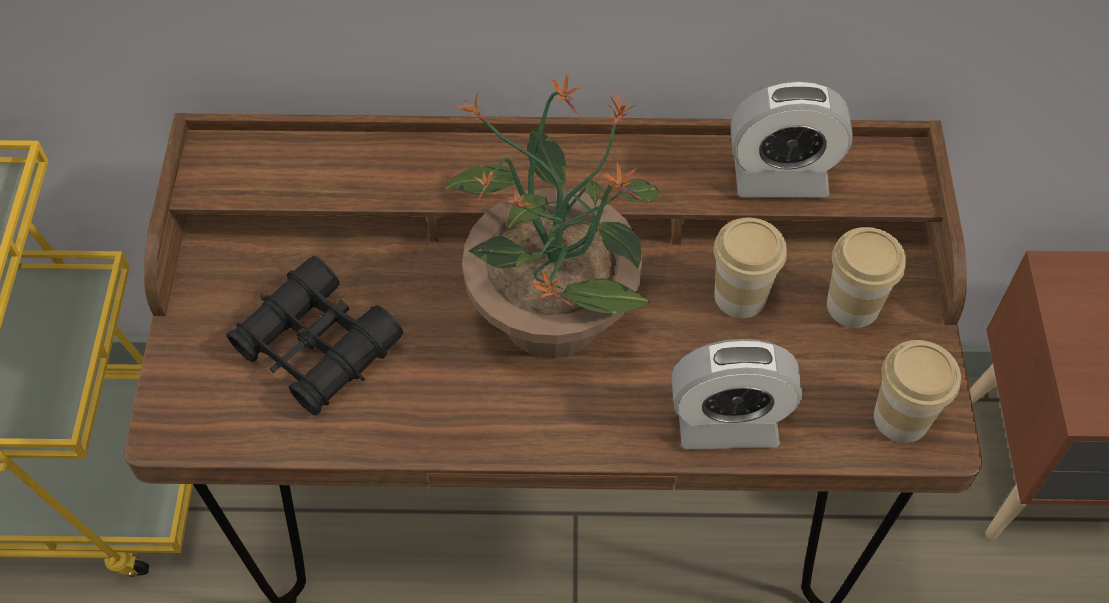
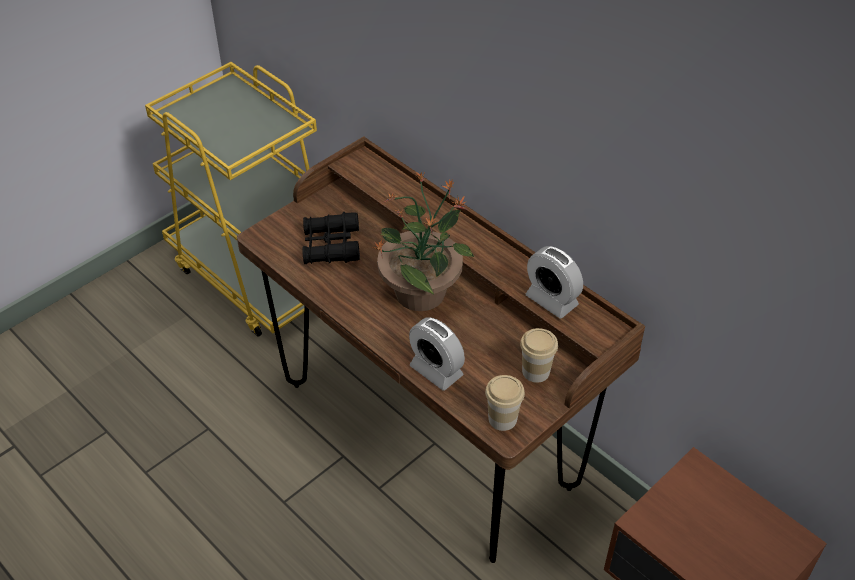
camera: 45 degrees right, 10 degrees down
cup [713,218,787,318] -> none

